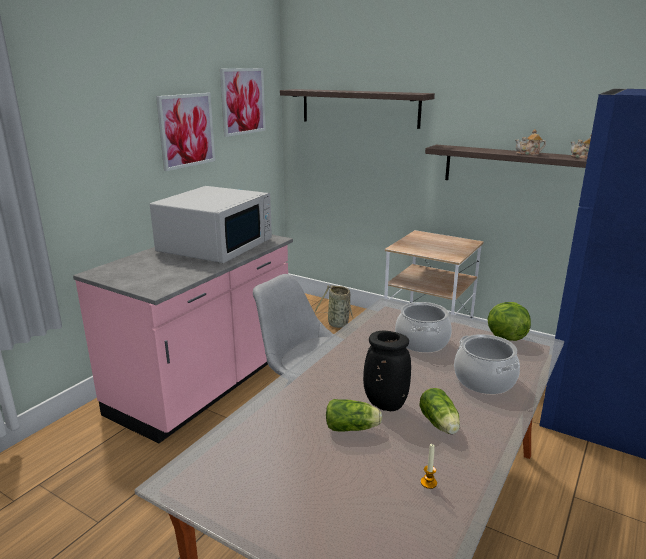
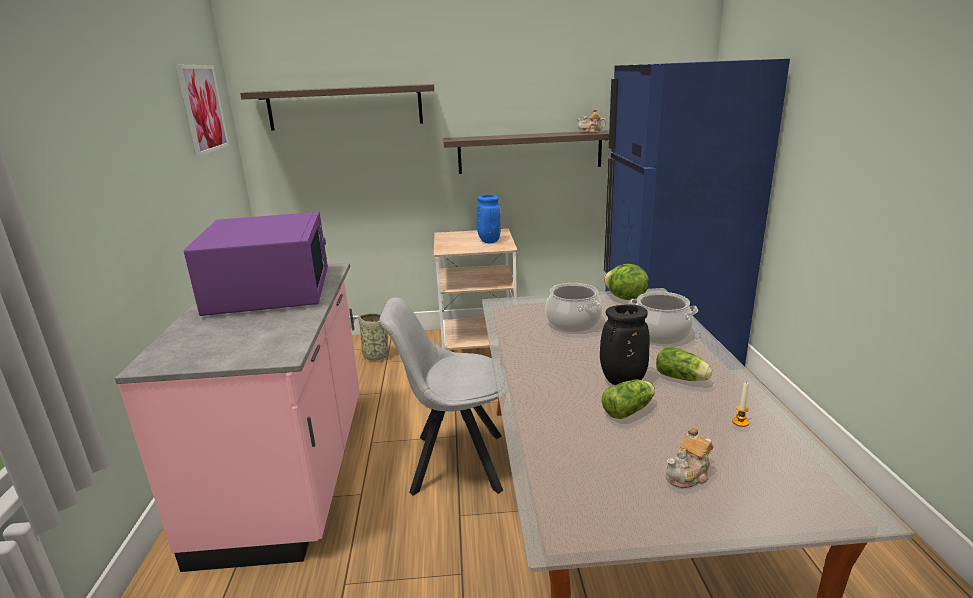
camera: 35 degrees left, 0 degrees up
white microwave [150,186,272,263] -> purple microwave [184,212,328,316]
picture [156,93,215,171] -> none
teapot [515,129,546,155] -> teapot moved to [666,426,714,488]
none -> blue vase [476,195,501,243]

